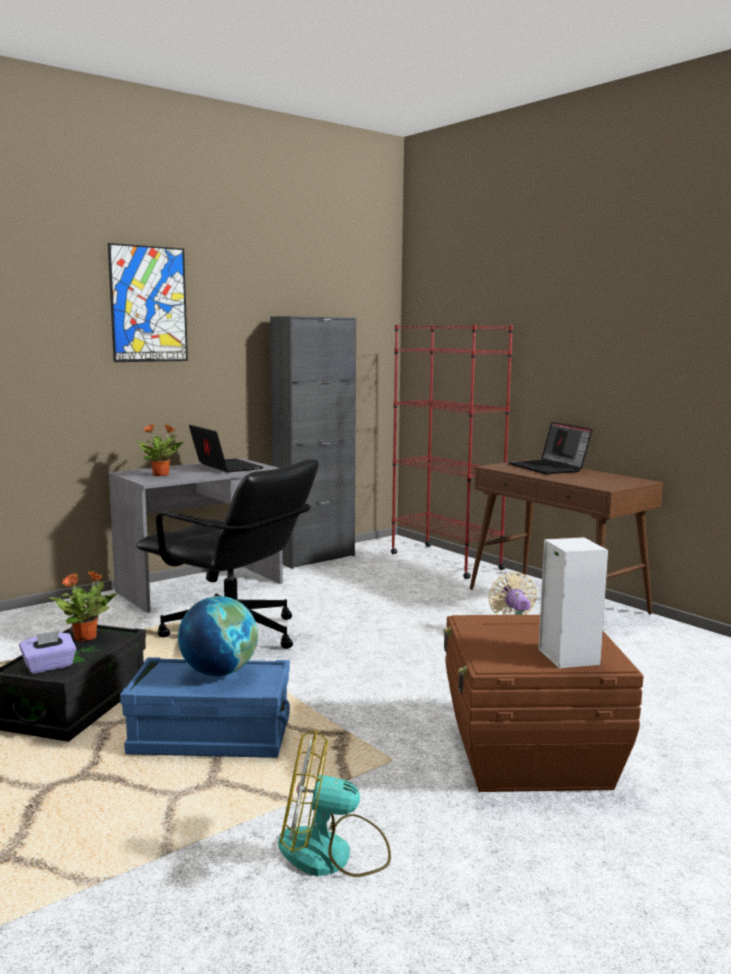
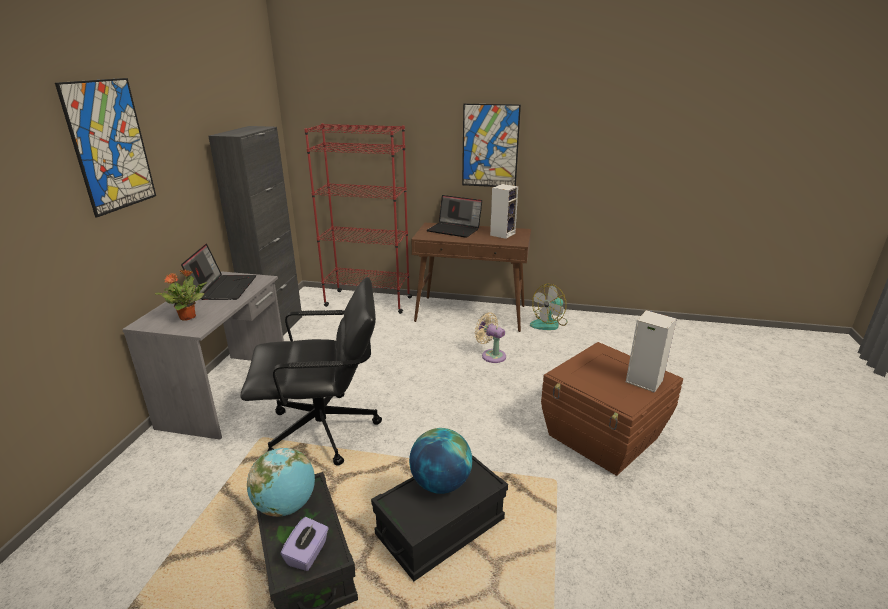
camera: 40 degrees left, 15 degrees up
potted plant [49,571,117,642] -> globe [247,448,315,517]
blue storage box [120,657,290,758] -> black storage box [371,455,508,581]
laptop [189,425,264,472] -> laptop turned 75 degrees clockwise [181,244,256,300]
fan [278,730,391,877] -> fan moved to [530,284,567,330]
none -> picture [462,103,521,187]
none -> speaker [490,184,518,239]

